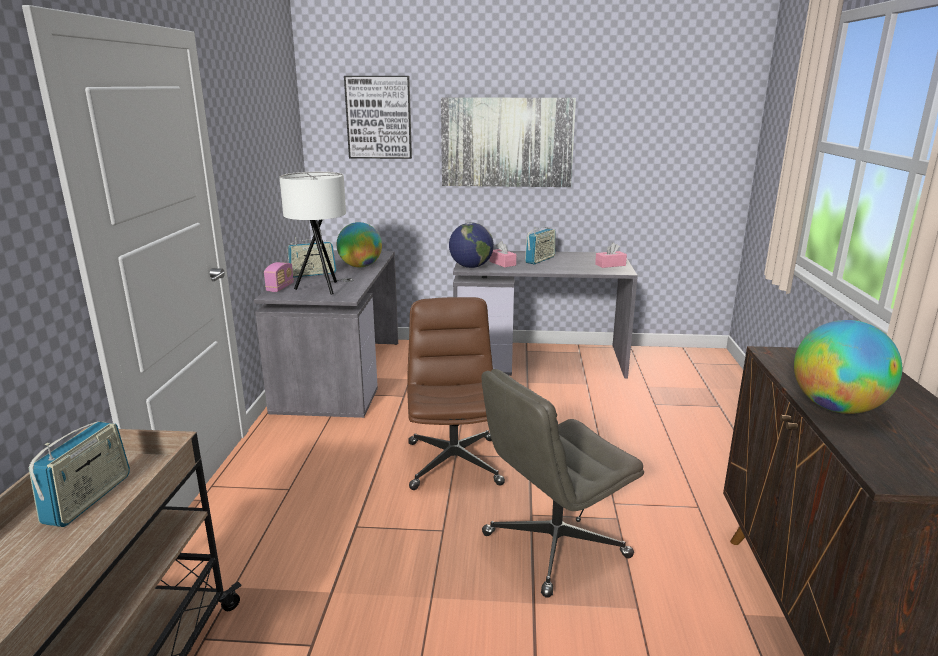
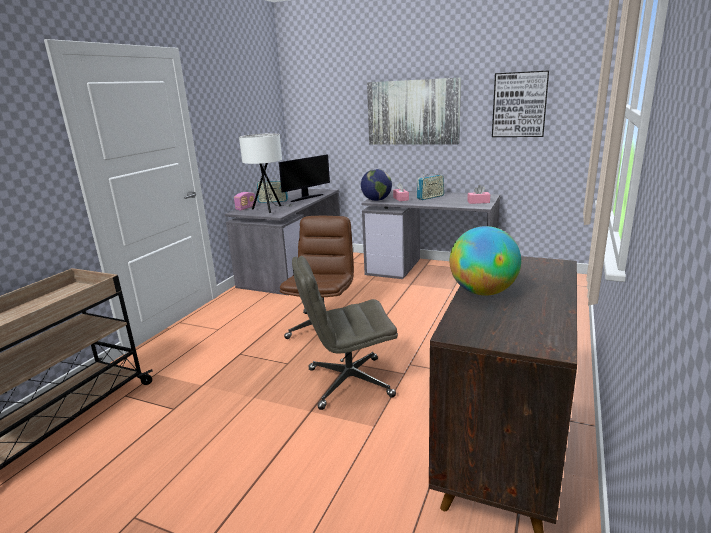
camera: 20 degrees right, 0 degrees up
radio [28,421,130,527] -> none
globe [337,222,382,267] -> monitor [279,155,330,202]
picture [344,76,412,159] -> picture moved to [492,70,549,137]

